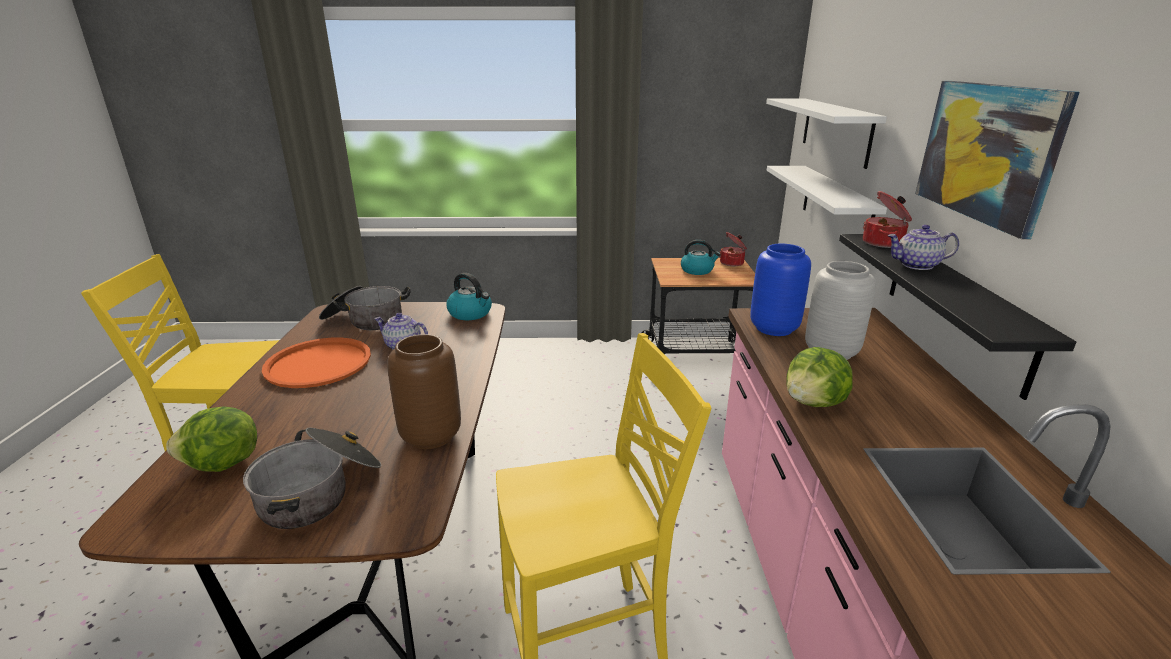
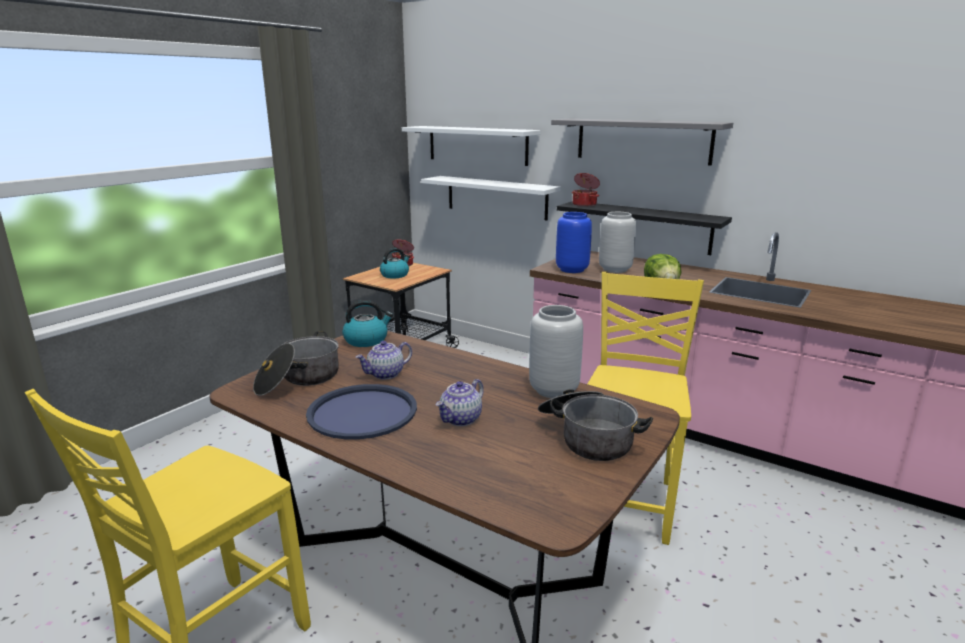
camera: 55 degrees left, 5 degrees down
lettuce [166,406,257,472] -> none
orange tray [262,338,371,388] -> blue tray [306,384,417,439]
brown vase [387,334,461,449] -> grey vase [529,305,583,398]
teapot [887,225,959,270] -> teapot moved to [436,379,484,426]
picture [915,81,1080,239] -> grey shelf [551,119,733,166]

